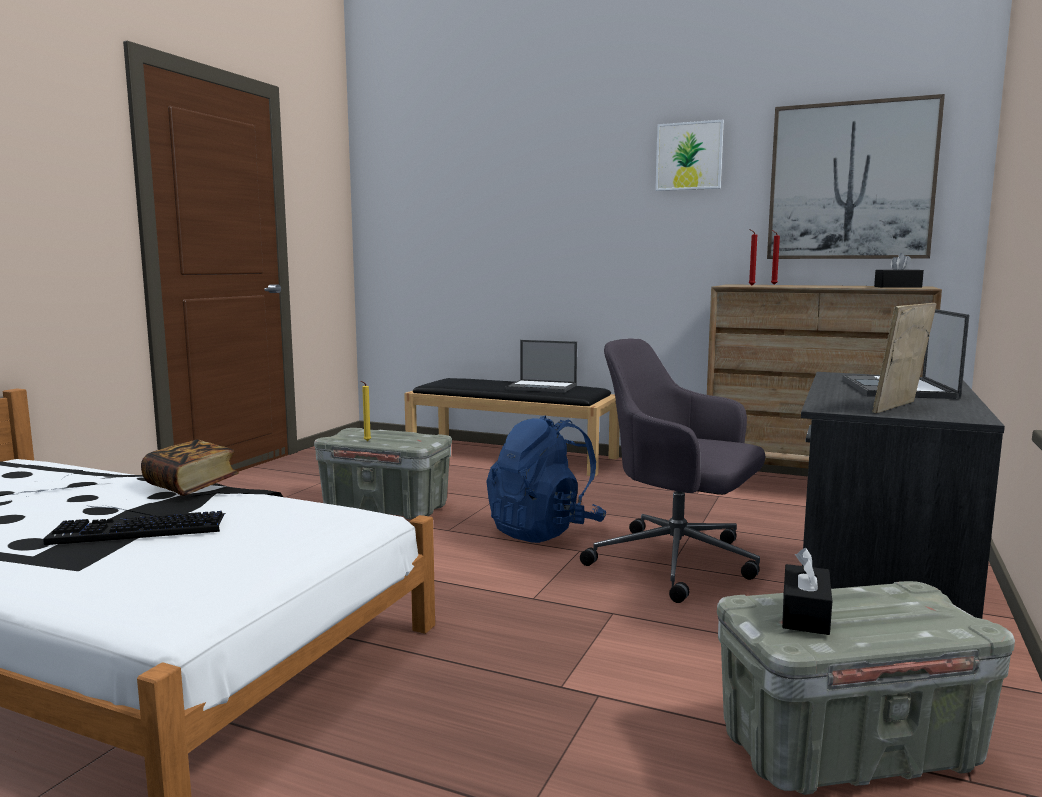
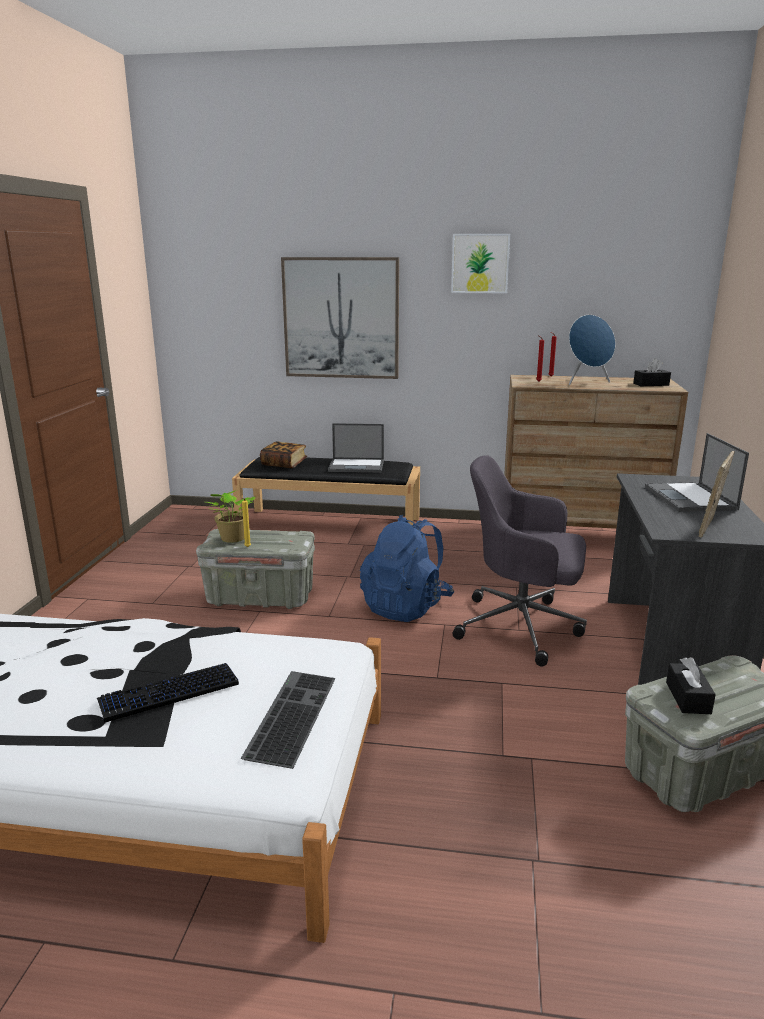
camera: 15 degrees left, 10 degrees up
book [141,440,239,496] -> book moved to [260,441,307,468]
picture [767,94,945,259] -> picture moved to [281,257,399,379]
none -> potted plant [206,490,255,543]
none -> keyboard [241,671,336,769]
none -> blue speaker [569,315,615,385]

